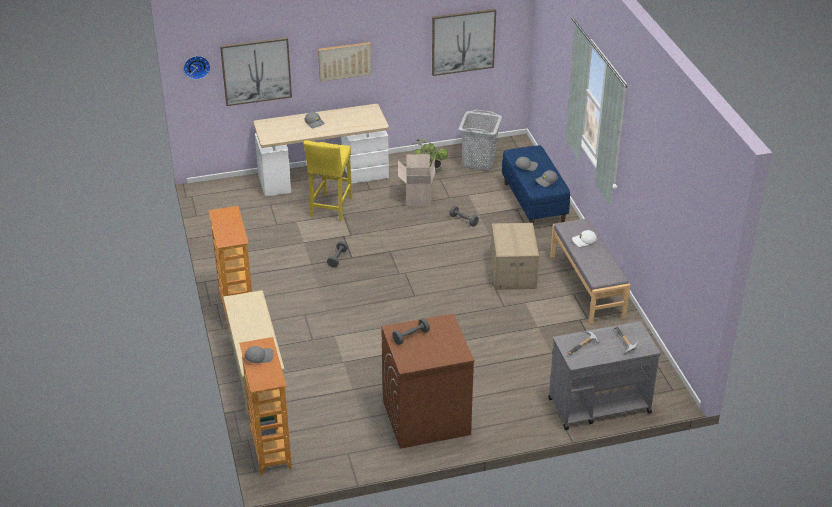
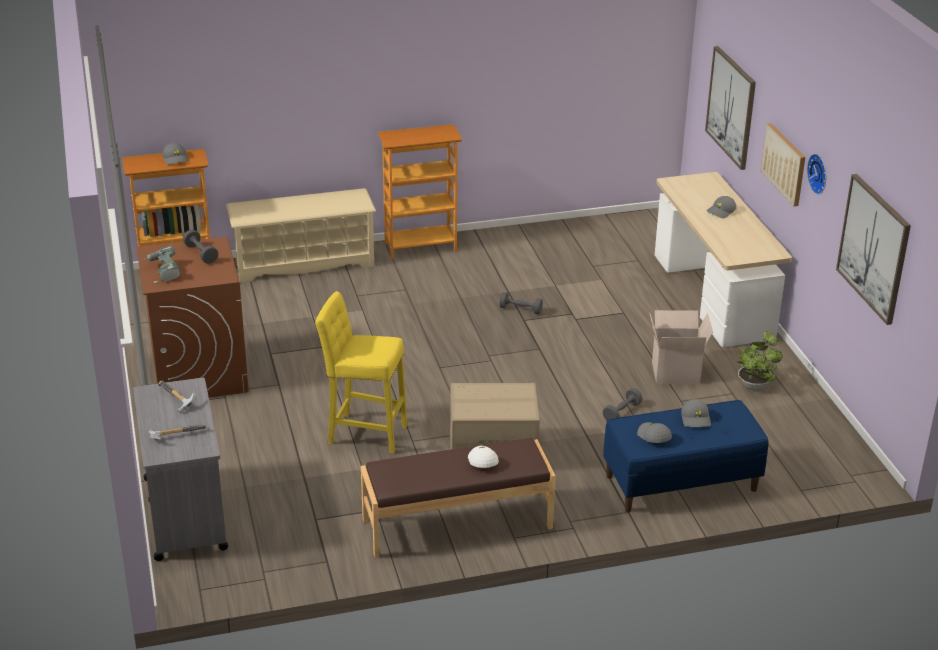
camera: 90 degrees right, 5 degrees down
wall clock [183,56,210,80] -> wall clock moved to [807,154,826,195]
yellow stool [303,140,352,222] -> yellow stool moved to [315,291,407,454]
grey laundry basket [459,110,502,170] -> none
grey bench [550,218,630,325] -> brown bench [361,438,556,558]
none -> power drill [141,246,180,283]

